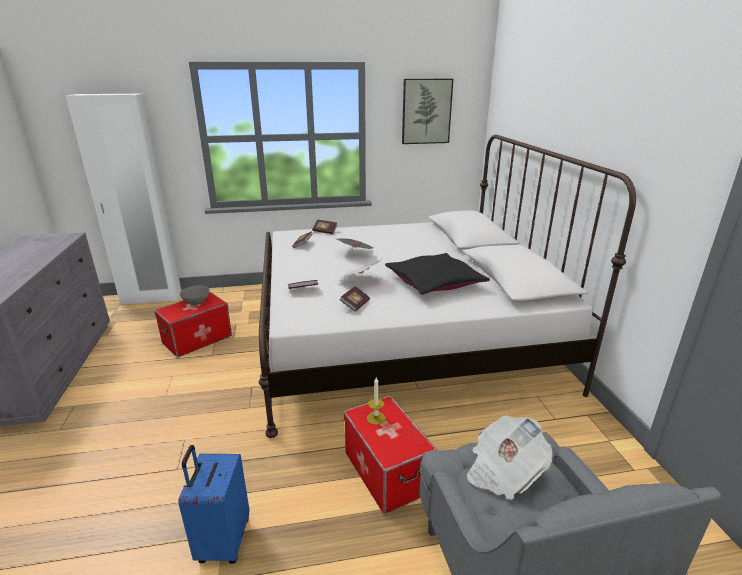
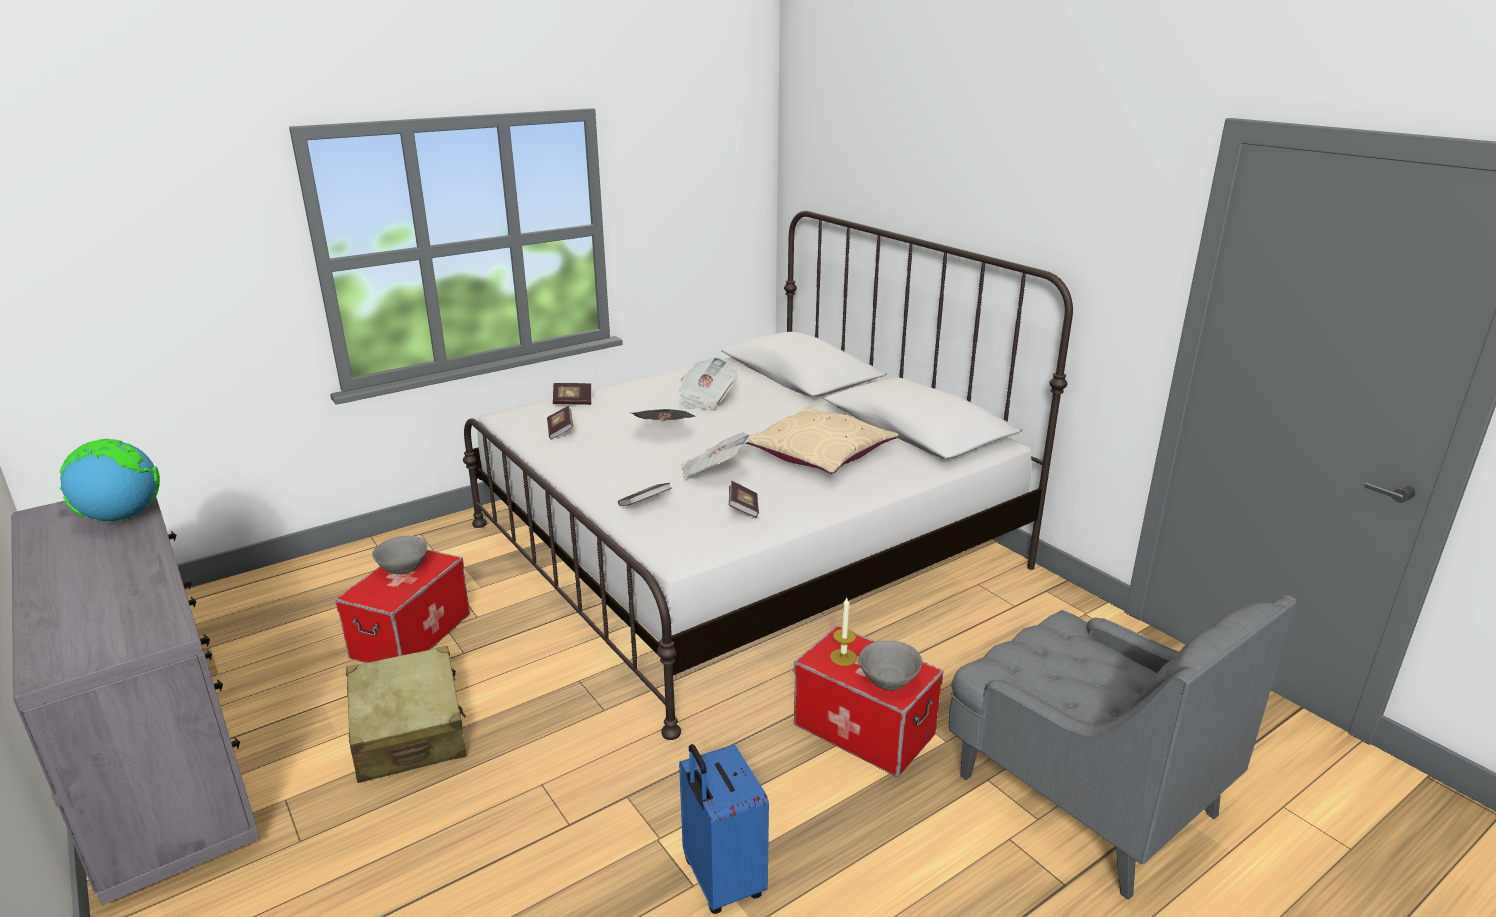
camera: 25 degrees left, 0 degrees up
white wardrobe [66,94,181,305] -> none
black pillow [385,253,490,295] -> beige pillow [746,407,899,474]
picture [402,79,453,144] -> none
newspaper [467,415,553,500] -> newspaper moved to [679,357,737,409]
none -> globe [60,439,160,522]
none -> beige suitcase [346,646,467,783]
none -> grey bowl [859,641,922,690]

